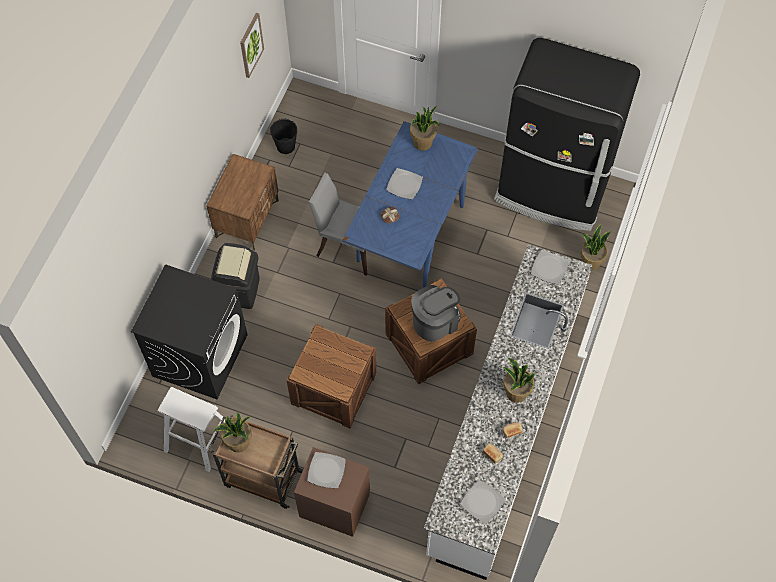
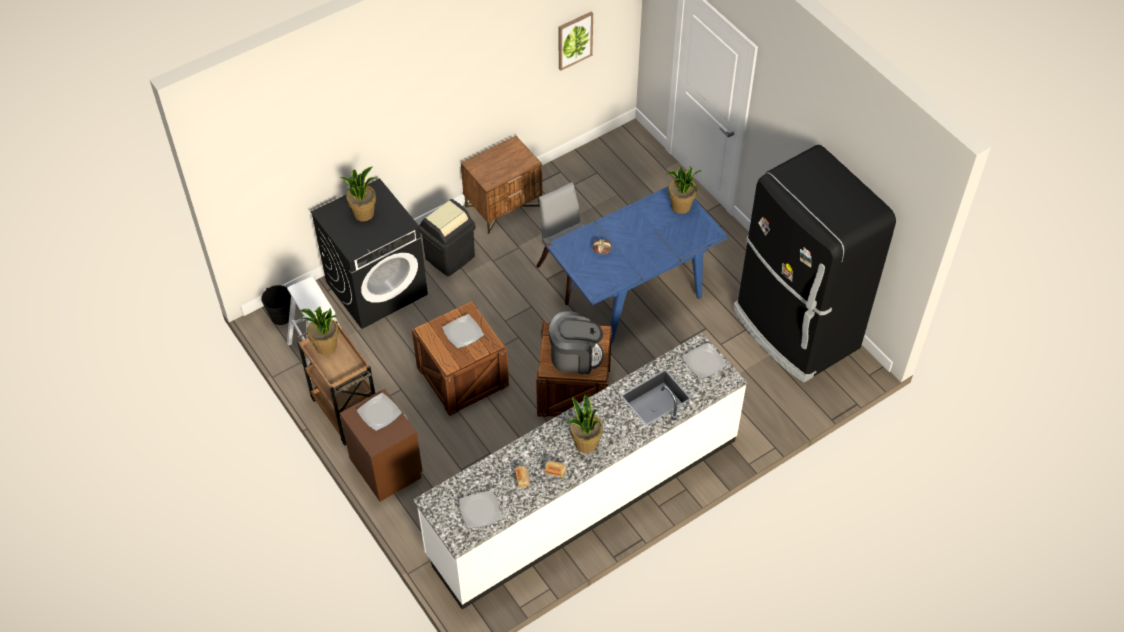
camera: 35 degrees right, 10 degrees down
black bucket [270,119,298,154] -> black bucket moved to [261,285,291,325]
plate [386,168,423,199] -> plate moved to [442,314,484,348]
potted plant [581,224,611,271] -> potted plant moved to [340,167,377,221]

